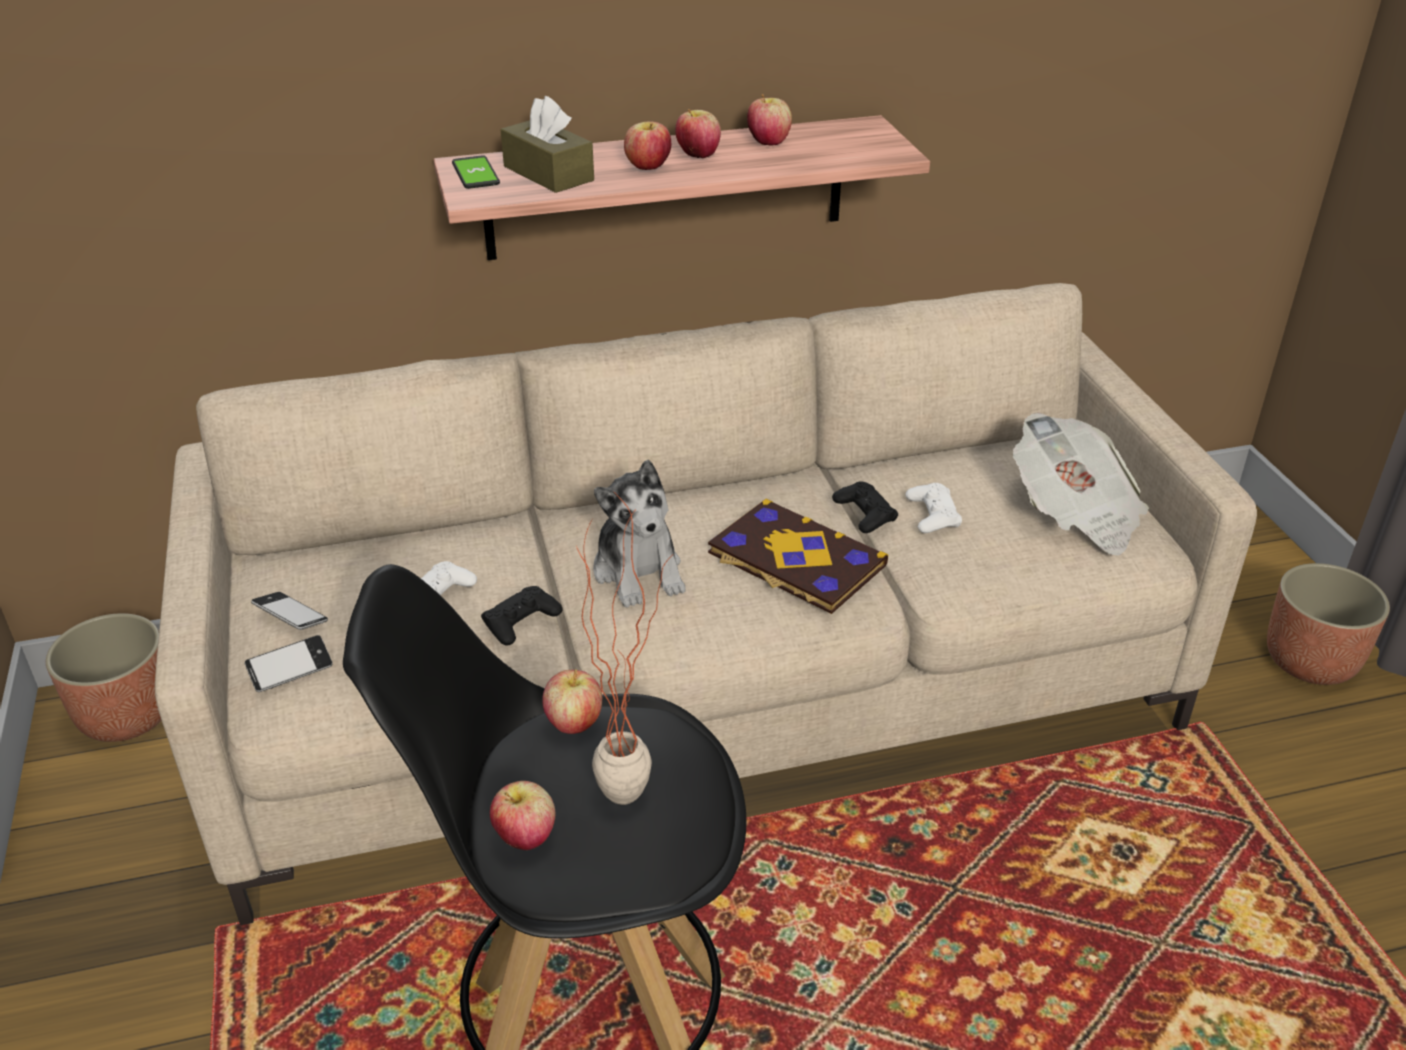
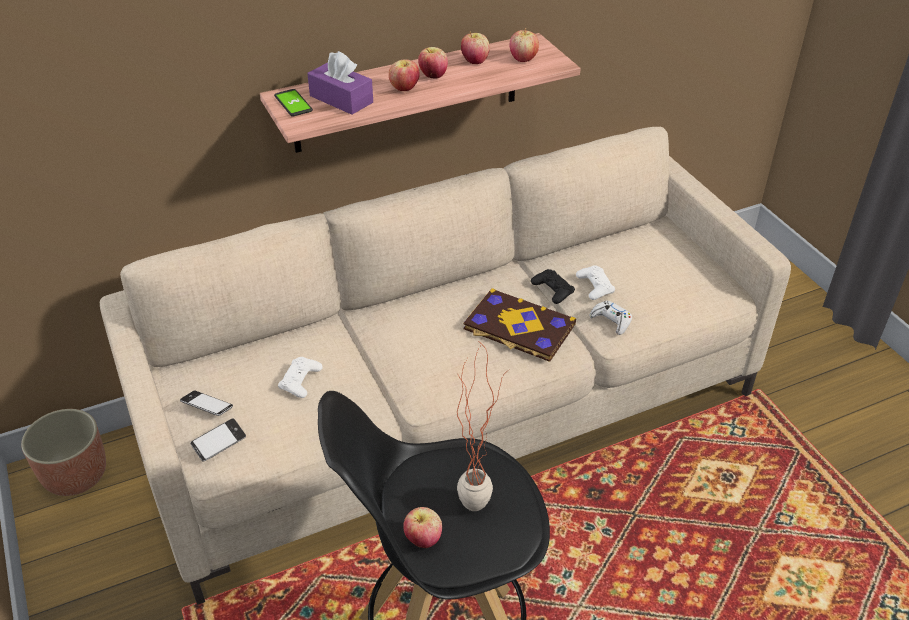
camera: 10 degrees left, 5 degrees up
black game controller [481,586,563,646] -> none
brown tissue box [501,96,594,193] -> purple tissue box [307,51,373,115]
apple [542,669,602,734] -> apple moved to [510,28,539,62]
plush toy [593,460,686,608] -> none
newspaper [1013,412,1149,556] -> none
planter [1267,563,1390,685] -> none
none -> white game controller [590,301,632,335]

